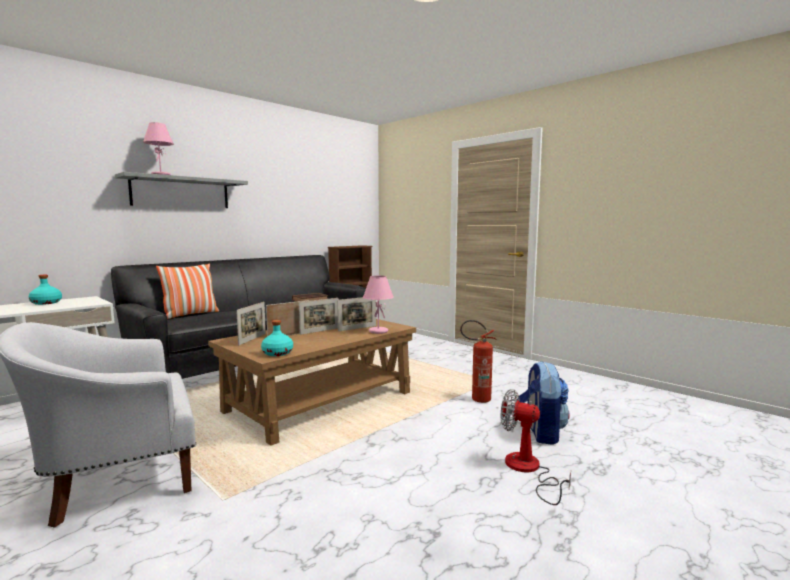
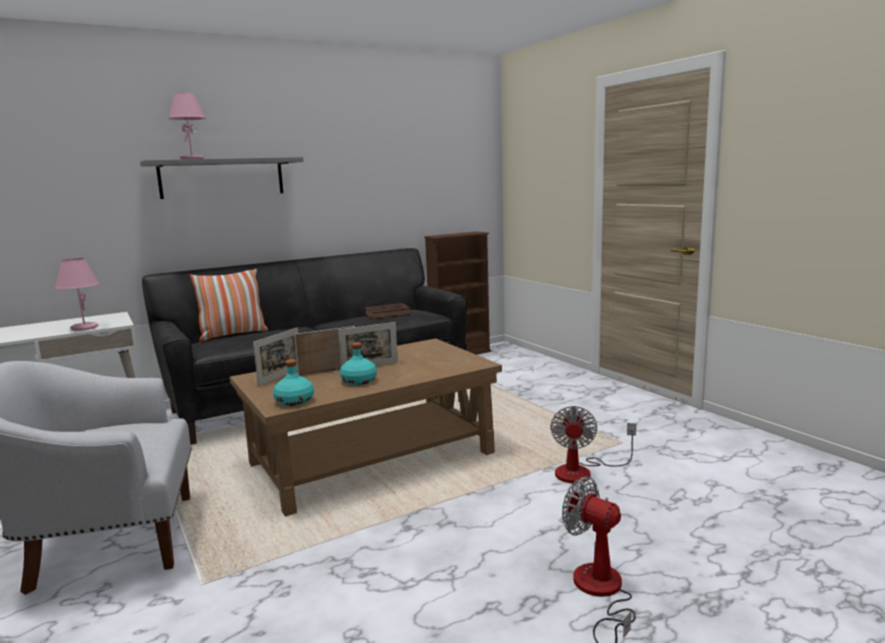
camera: 15 degrees right, 5 degrees up
turquoise bottle [28,275,62,305] -> turquoise bottle moved to [340,342,377,385]
picture frame [337,297,376,331] -> none
pink table lamp [363,276,394,334] -> pink table lamp moved to [55,258,99,331]
fire extinguisher [460,320,497,403] -> fan [550,406,636,484]
backpack [518,361,570,445] -> none

